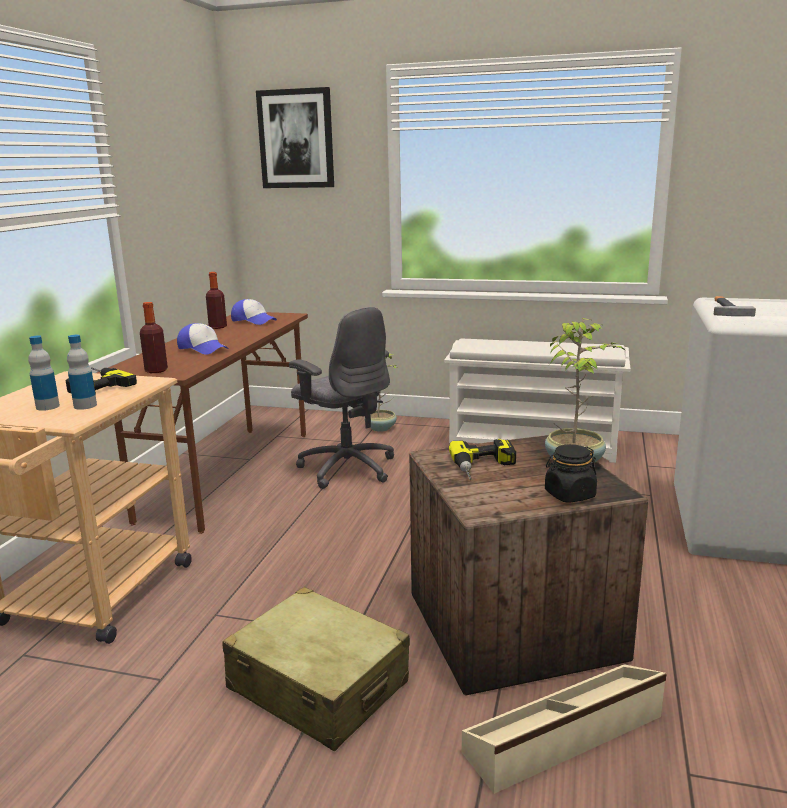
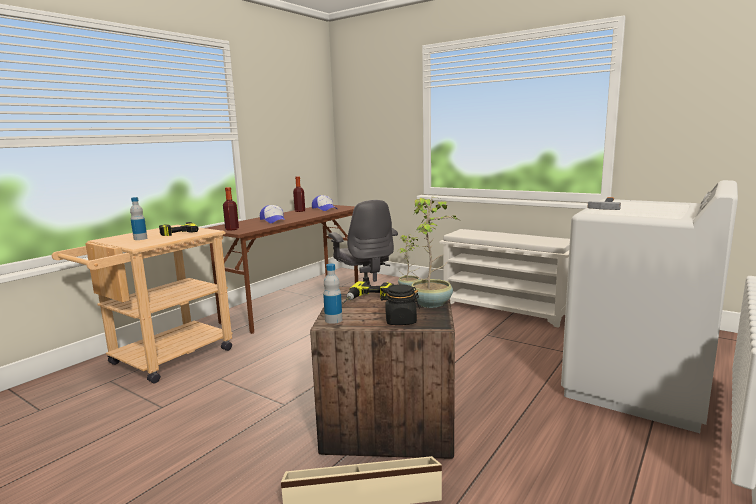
camera: 20 degrees right, 5 degrees down
bottle [67,335,97,410] -> bottle moved to [323,264,342,324]
beige suitcase [222,587,410,751] -> none
picture [256,87,334,188] -> none

